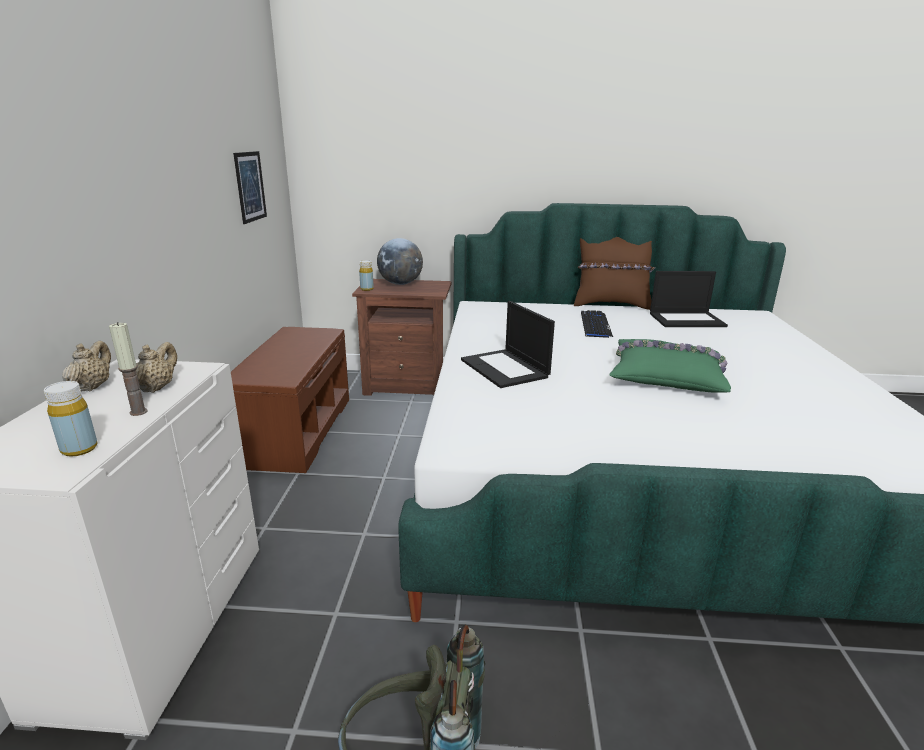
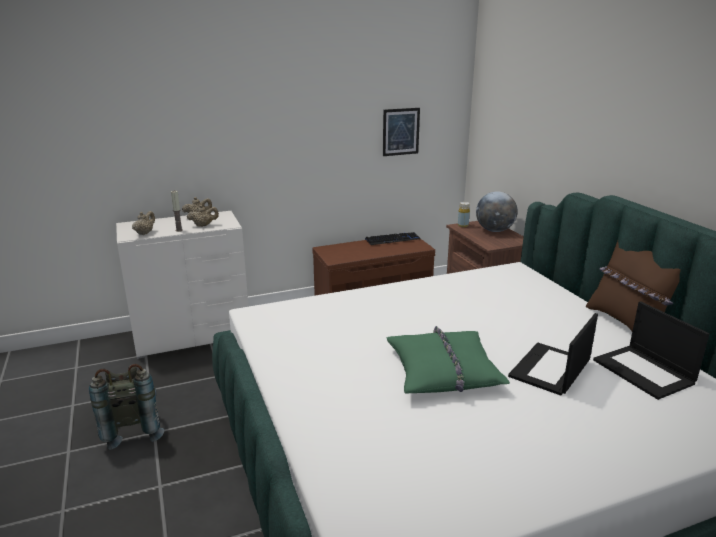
camera: 65 degrees right, 0 degrees up
yellow bottle [44,381,97,457] -> beige teapot [132,211,155,235]
laptop [461,301,555,388] -> laptop moved to [508,313,598,396]
keyboard [581,310,613,338] -> keyboard moved to [365,232,421,245]

